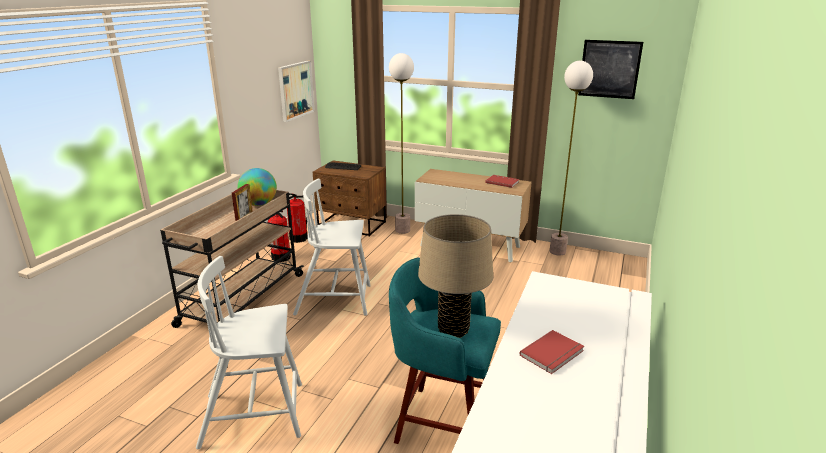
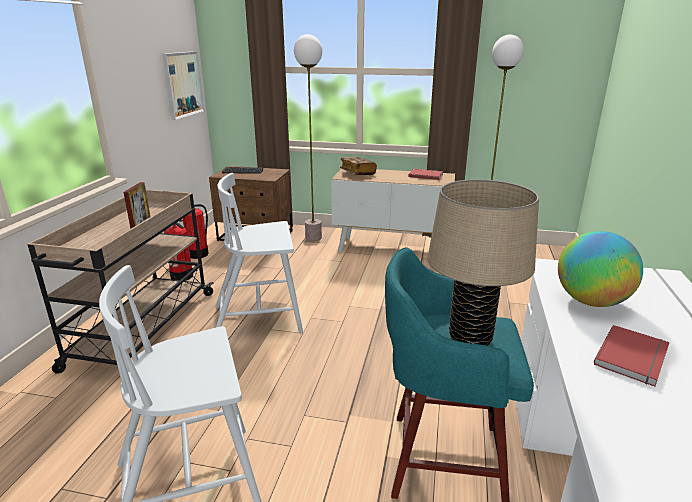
camera: 10 degrees left, 0 degrees up
globe [237,168,277,206] -> globe moved to [558,231,643,307]
picture [578,40,643,99] -> none
none -> book [340,157,377,175]

